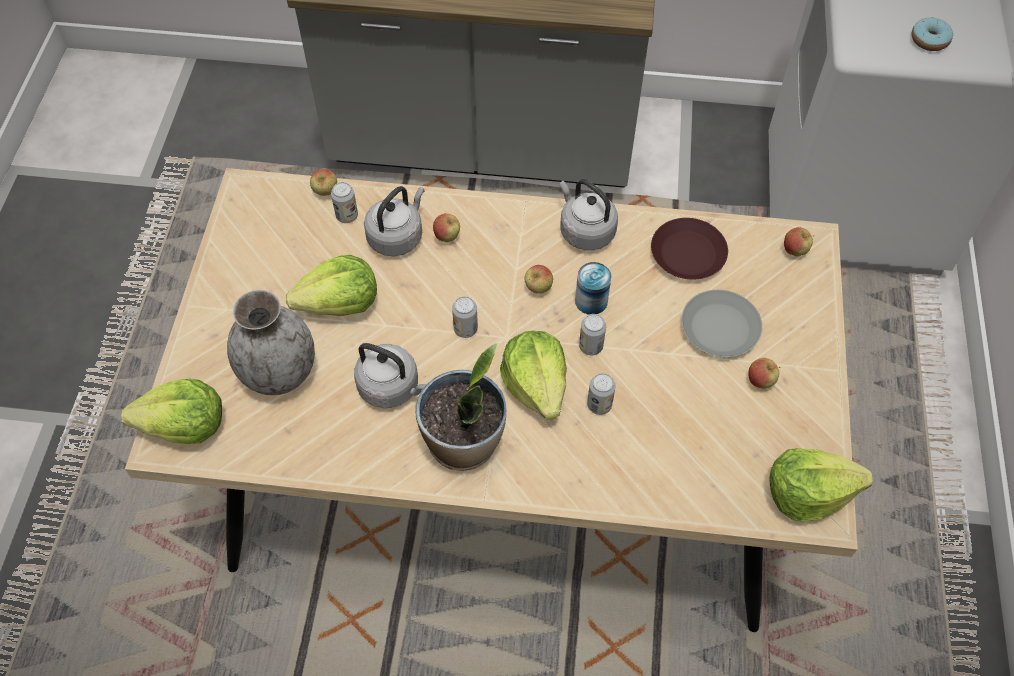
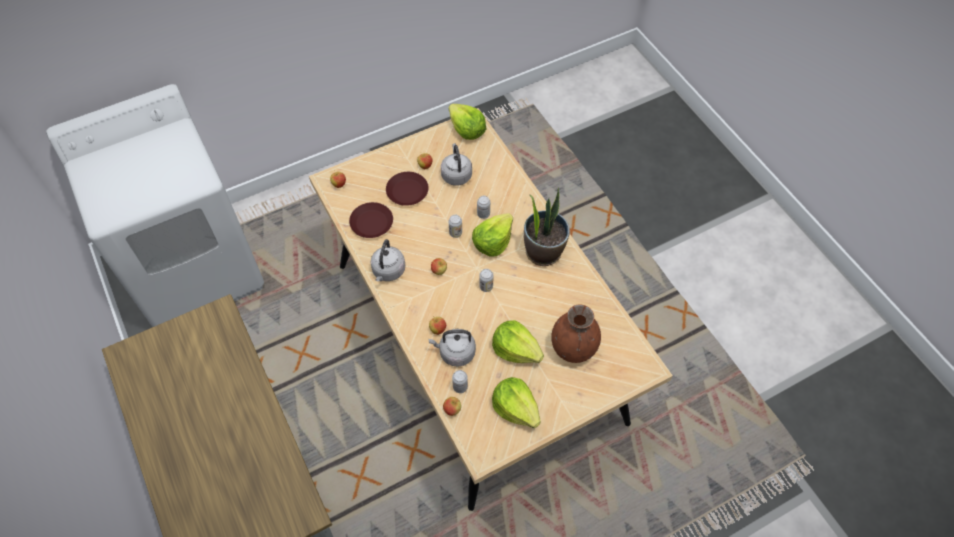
camera: 125 degrees left, 0 degrees up
lettuce [121,379,222,444] -> lettuce moved to [492,377,541,428]
grey vase [227,290,315,395] -> brown vase [551,304,601,363]
grey kettle [354,343,427,408] -> grey kettle moved to [441,143,472,186]
can [575,262,612,315] -> none
grey plate [681,290,762,357] -> brown plate [386,172,429,206]
donut [912,17,953,51] -> none

